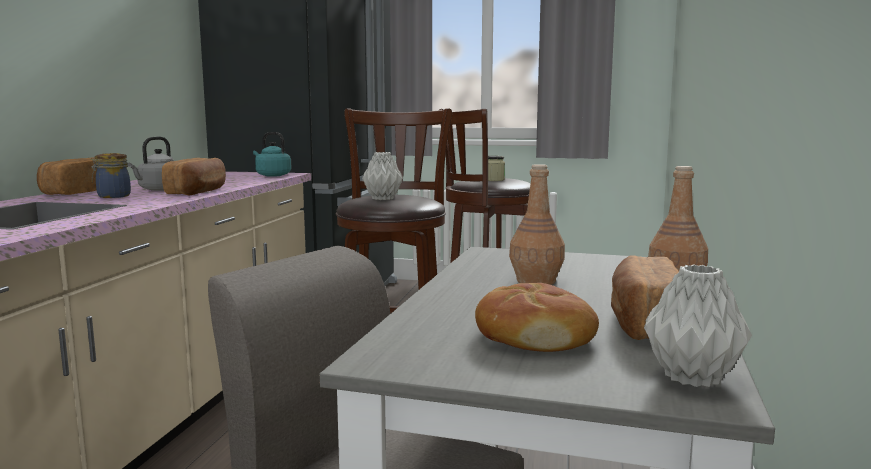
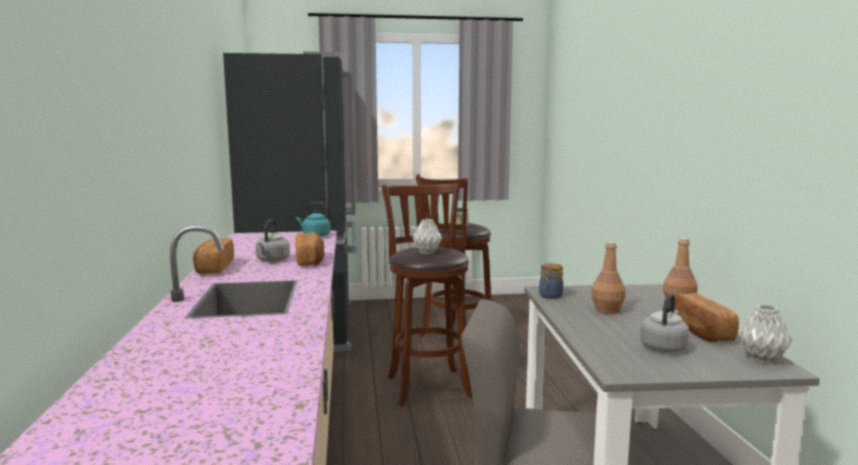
camera: 20 degrees left, 0 degrees up
jar [90,153,131,198] -> jar moved to [539,263,563,299]
bread [475,283,599,352] -> grey kettle [640,293,689,352]

